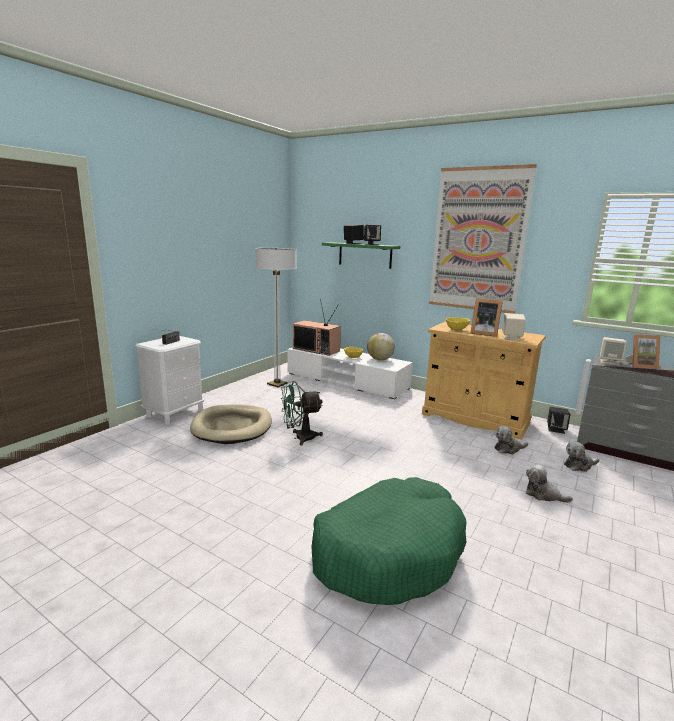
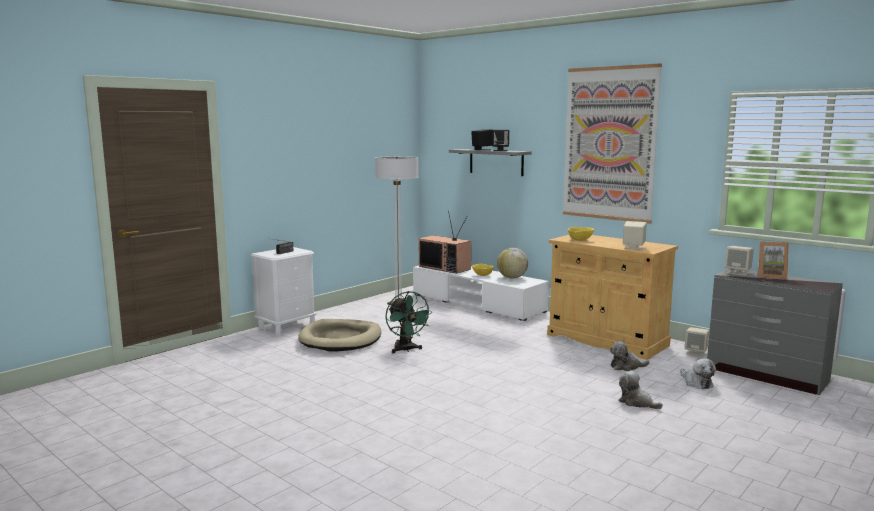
camera: 10 degrees right, 5 degrees down
green fan [281,381,323,446] -> green fan turned 105 degrees counterclockwise [386,291,433,353]
green dog bed [311,477,466,605] -> none
green shelf [322,242,400,269] -> grey shelf [449,149,532,176]
picture frame [471,298,503,337] -> none
black speaker [547,407,570,434] -> beige speaker [685,327,709,357]
plush toy [564,441,600,472] -> plush toy turned 105 degrees counterclockwise [680,358,716,389]

